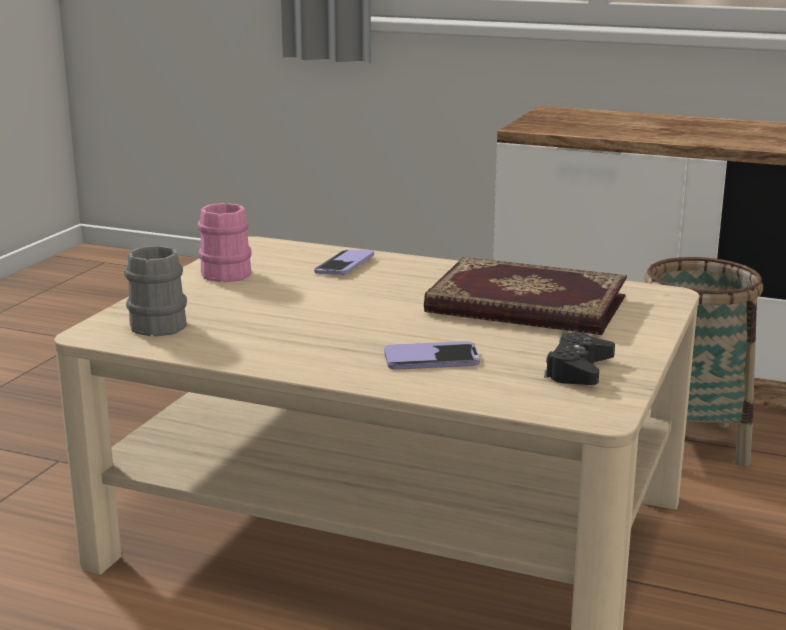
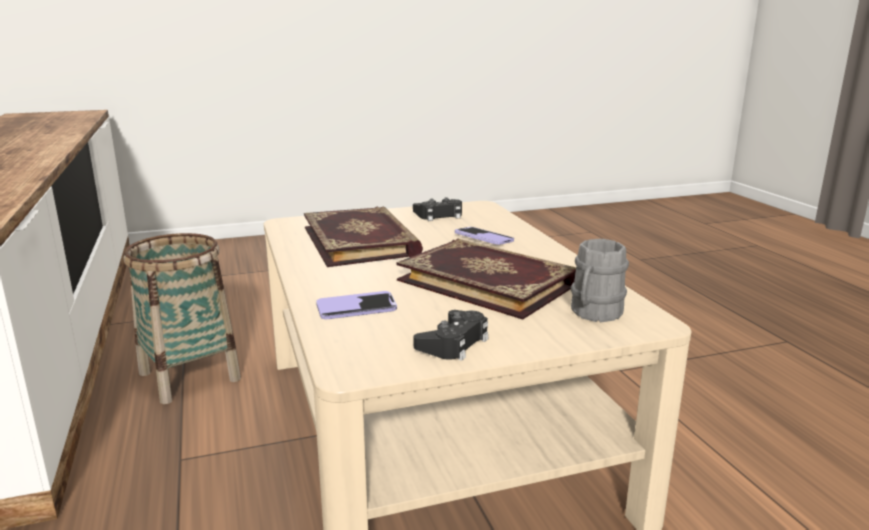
camera: 130 degrees left, 0 degrees up
pink mug [198,203,251,282] -> black game controller [414,310,489,361]
none -> book [396,239,576,320]

